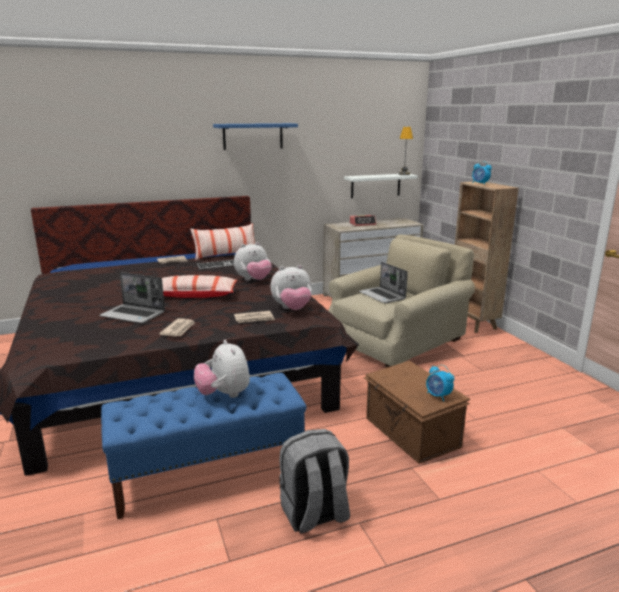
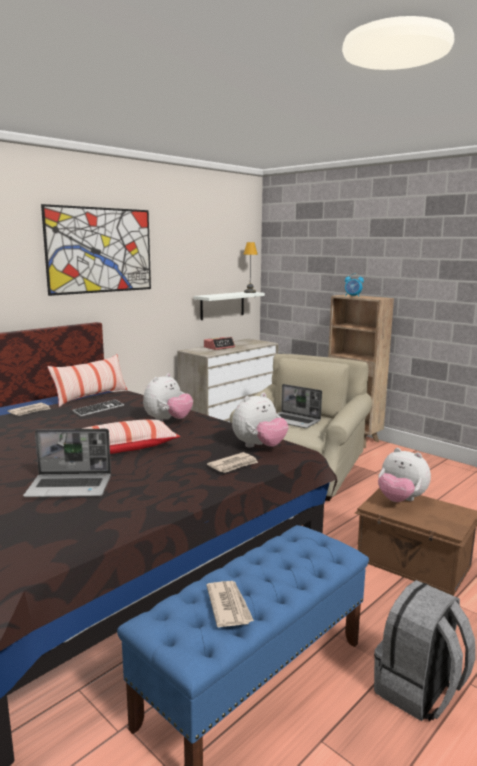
camera: 25 degrees left, 5 degrees down
newspaper [159,318,195,337] -> newspaper moved to [206,581,254,627]
plush toy [194,340,250,398] -> plush toy moved to [378,448,431,502]
blue shelf [213,123,298,150] -> picture [41,204,151,296]
alarm clock [426,365,455,402] -> none

